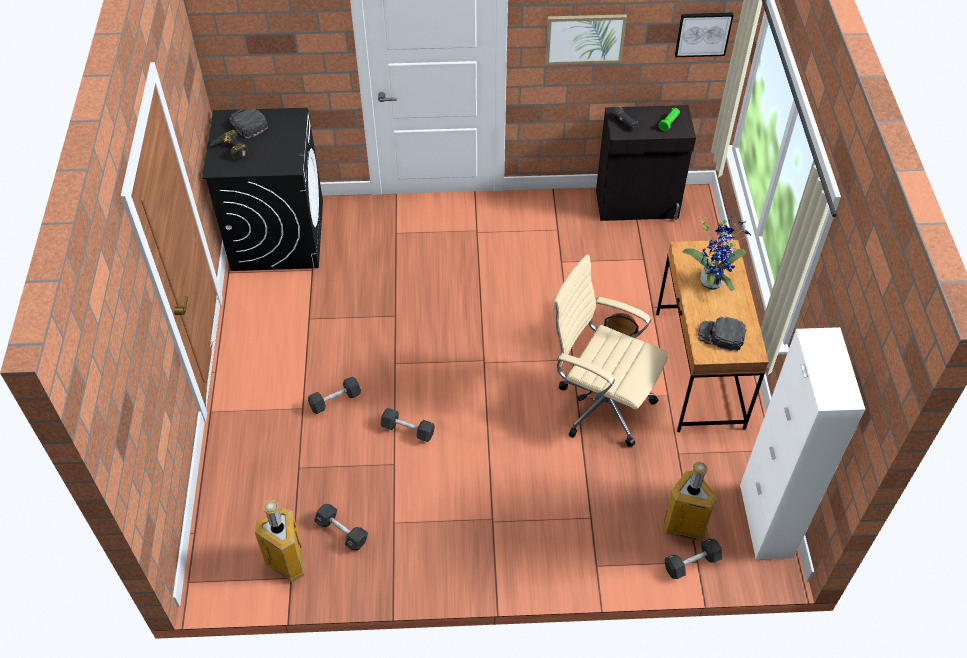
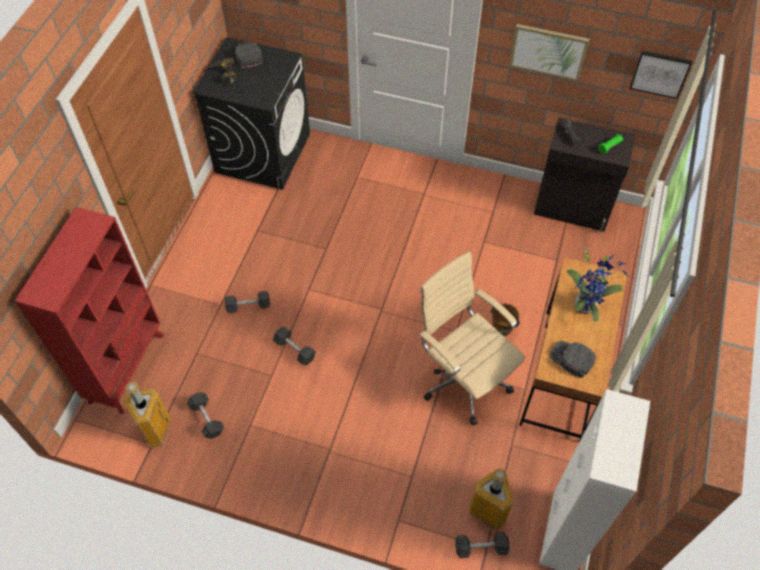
camera: 20 degrees right, 5 degrees up
none -> red bookcase [15,207,164,414]

